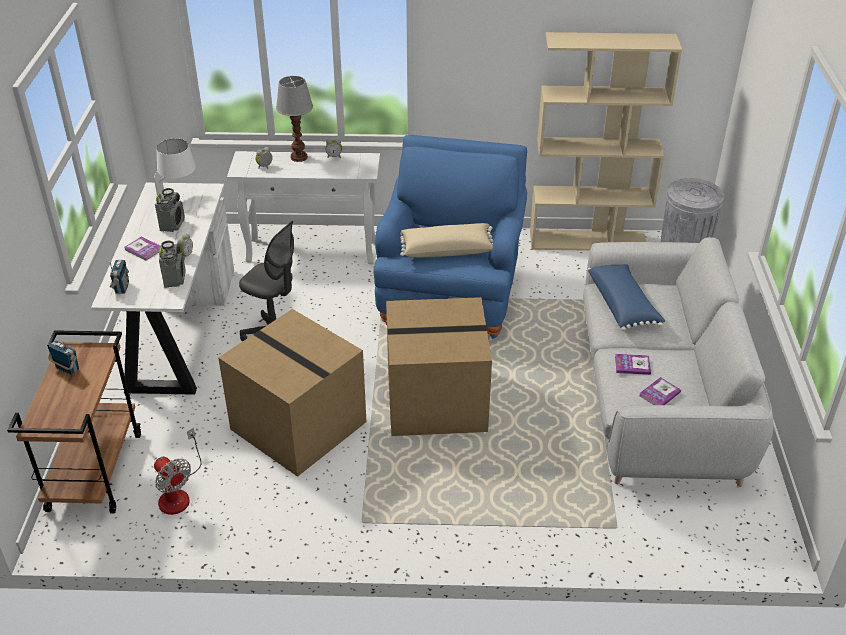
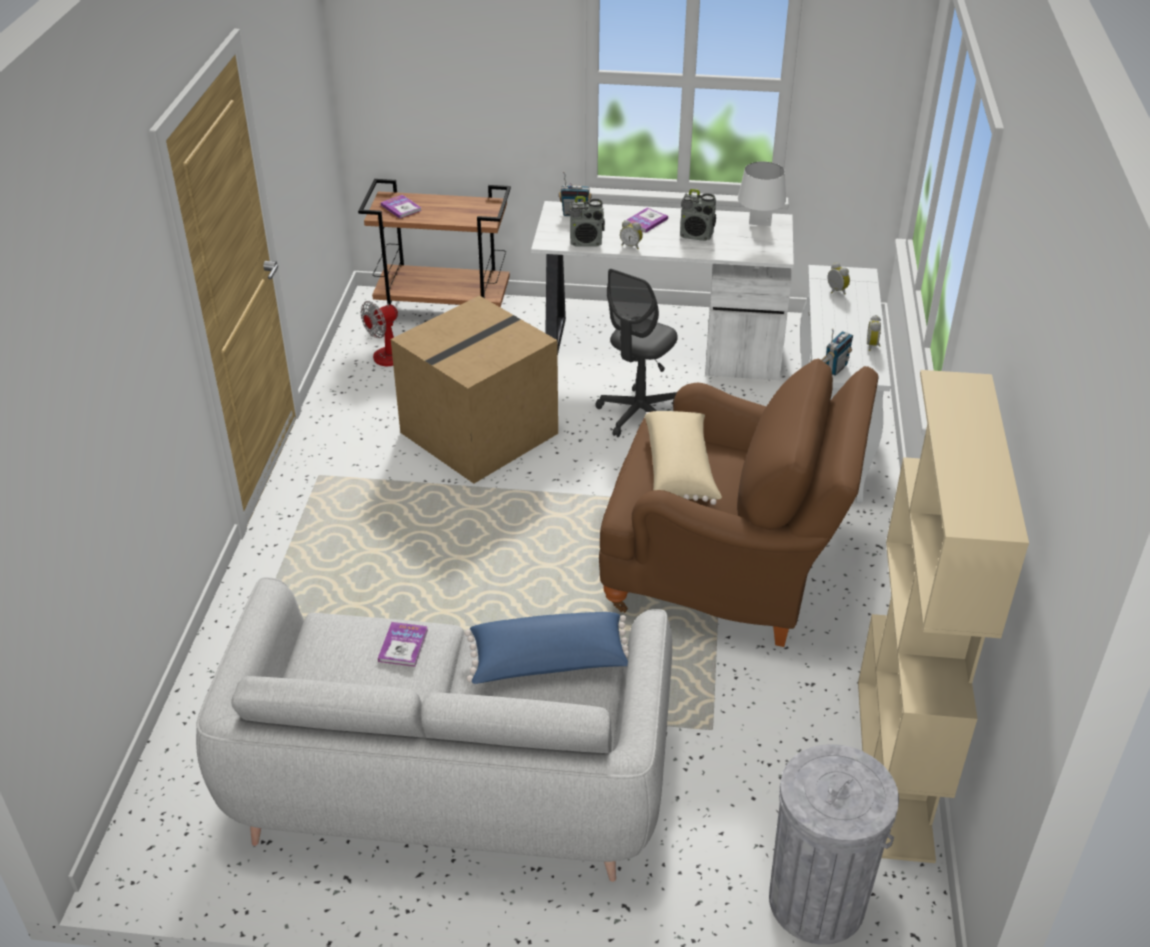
camera: 95 degrees right, 0 degrees up
radio [48,341,79,375] -> radio moved to [822,328,853,376]
table lamp [276,76,313,162] -> none
blue armchair [373,135,527,339] -> brown armchair [599,359,879,647]
cardboard box [386,297,492,436] -> none
book [639,377,681,405] -> book moved to [381,195,421,219]

